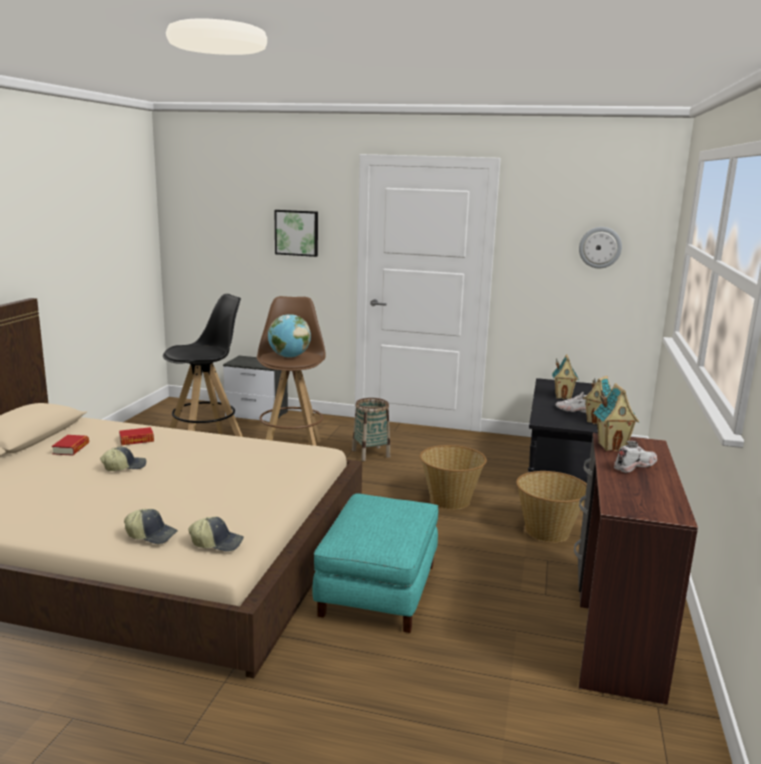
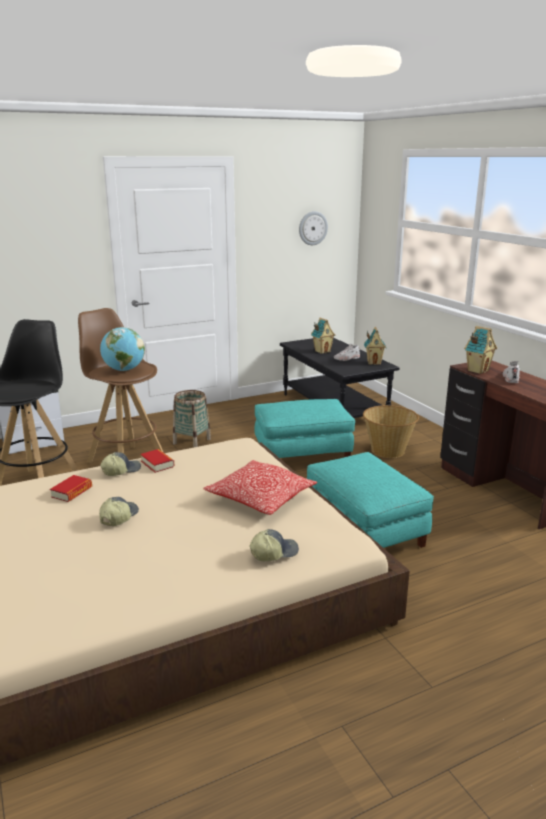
camera: 40 degrees left, 5 degrees up
book [52,435,89,456] -> book moved to [140,449,175,473]
cap [188,517,244,552] -> cap moved to [100,452,141,476]
picture [275,210,318,257] -> none
basket [420,445,487,510] -> turquoise ottoman [255,399,355,458]
none -> pillow [203,460,317,515]

